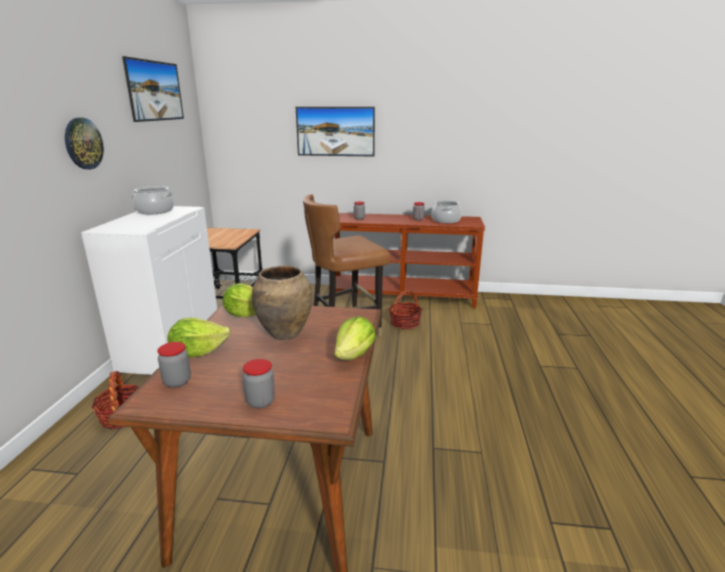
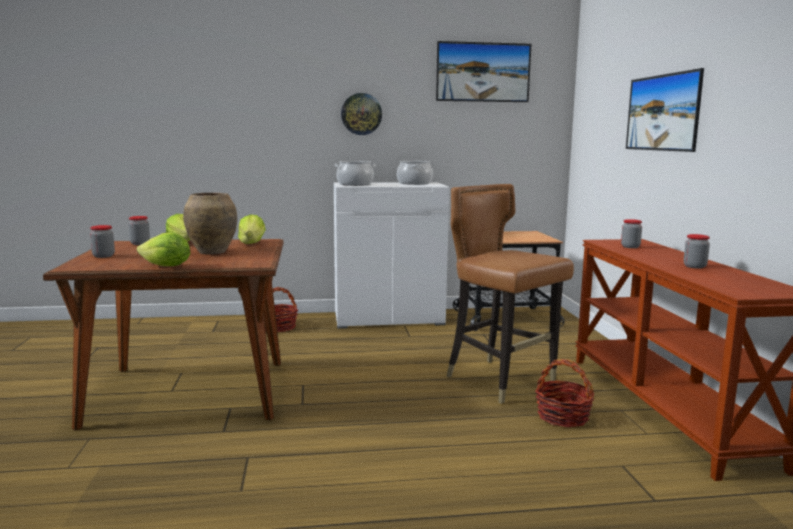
camera: 75 degrees right, 10 degrees down
cooking pot [431,200,462,223] -> cooking pot moved to [334,161,376,186]

